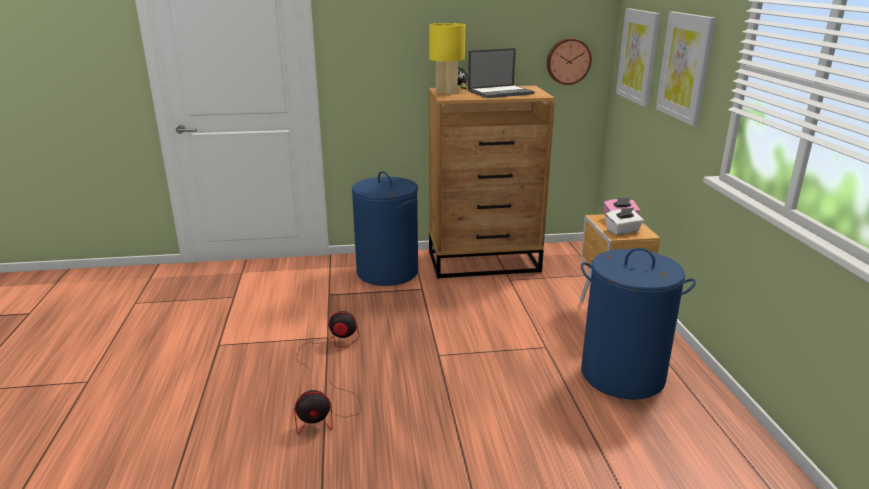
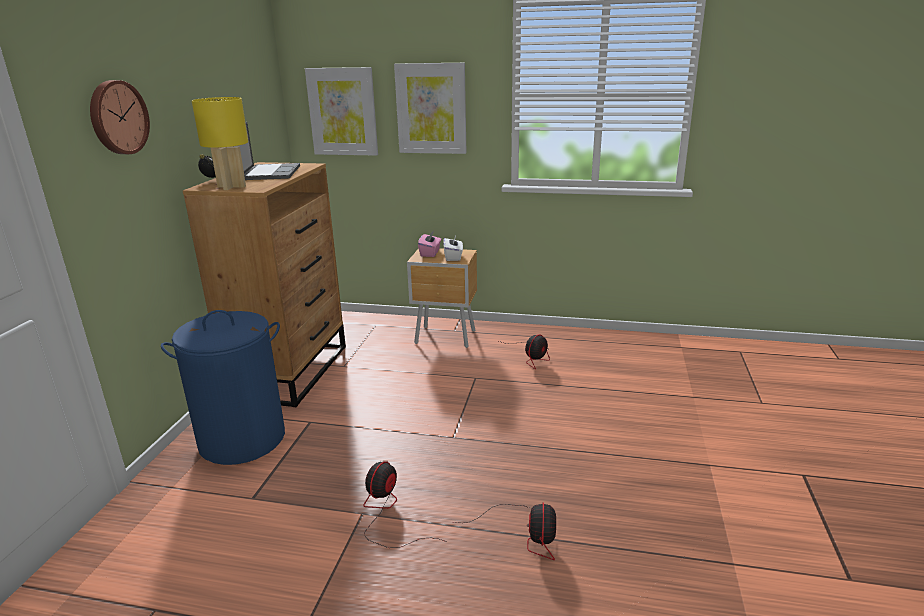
camera: 70 degrees left, 0 degrees up
wall clock [547,38,592,85] -> wall clock moved to [90,80,150,154]
blue laundry basket [581,248,696,399] -> fan [499,334,550,370]

